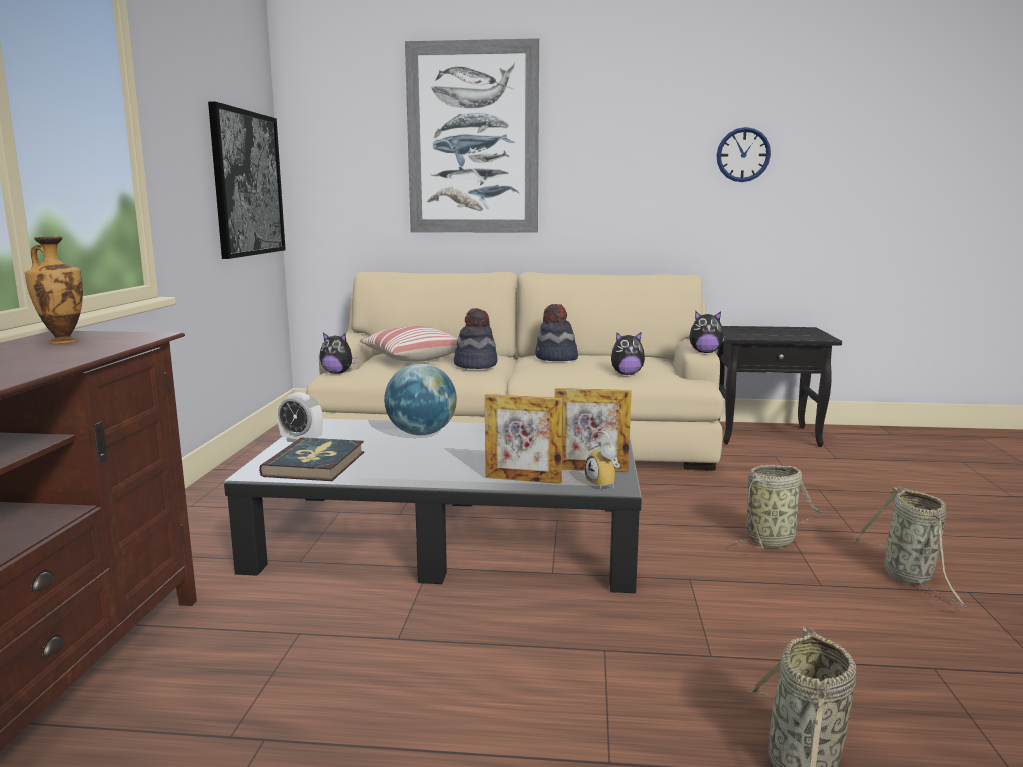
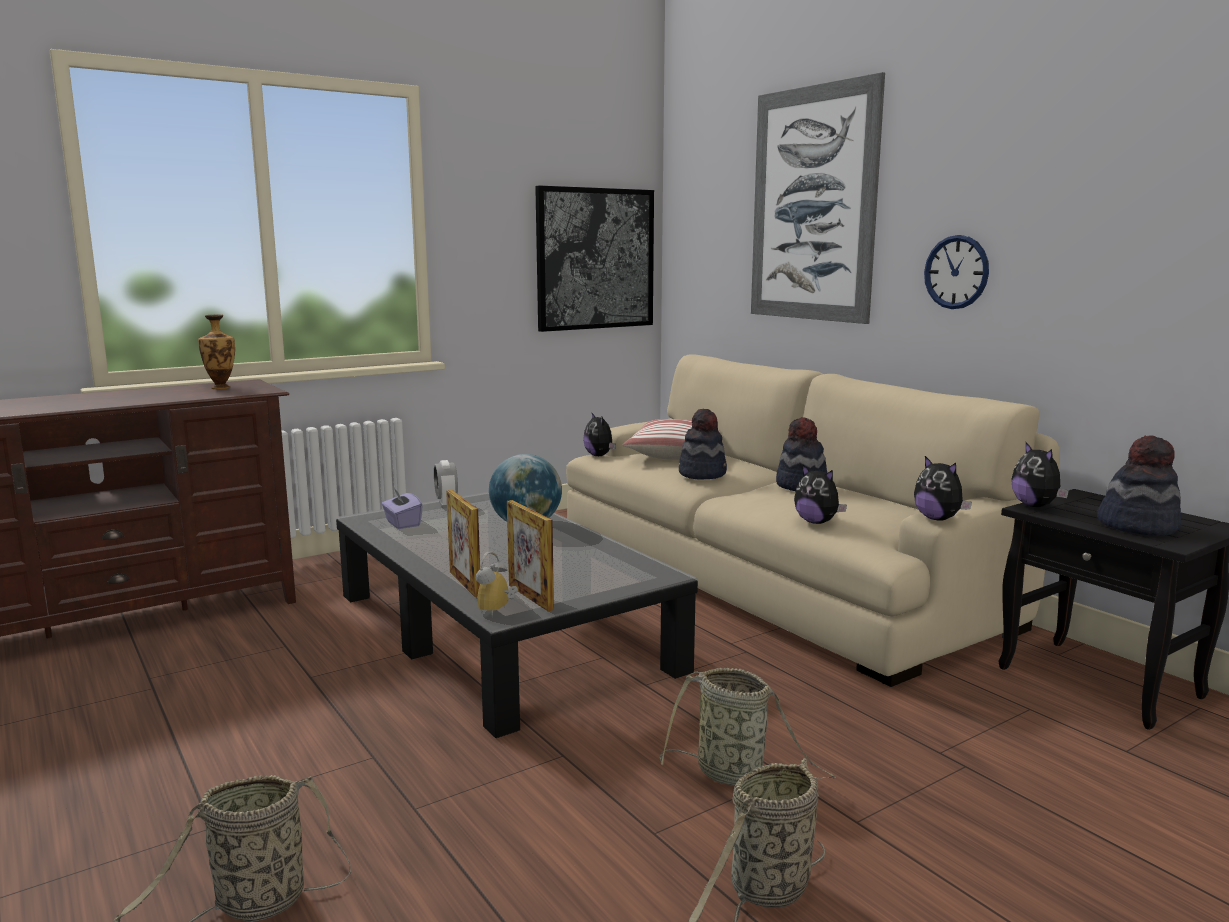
camera: 50 degrees right, 0 degrees up
book [259,437,364,481] -> purple tissue box [382,489,422,529]
wall clock [716,127,771,182] -> wall clock moved to [924,235,989,309]
none -> plush toy [1011,442,1069,507]
none -> hat [1097,435,1181,536]

